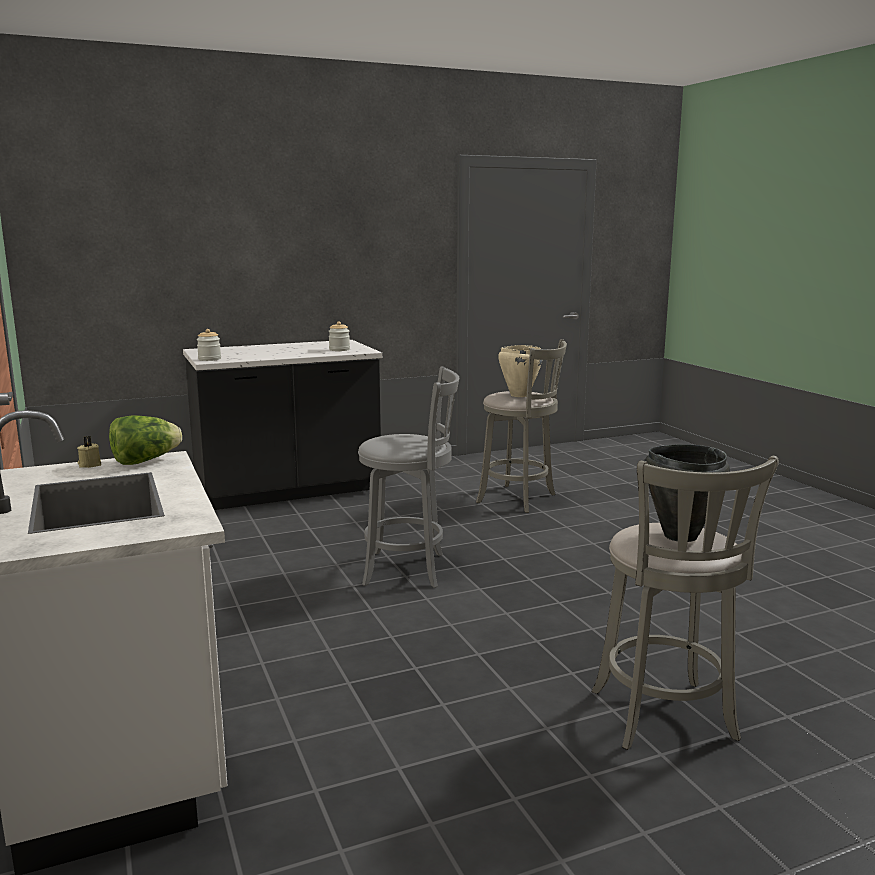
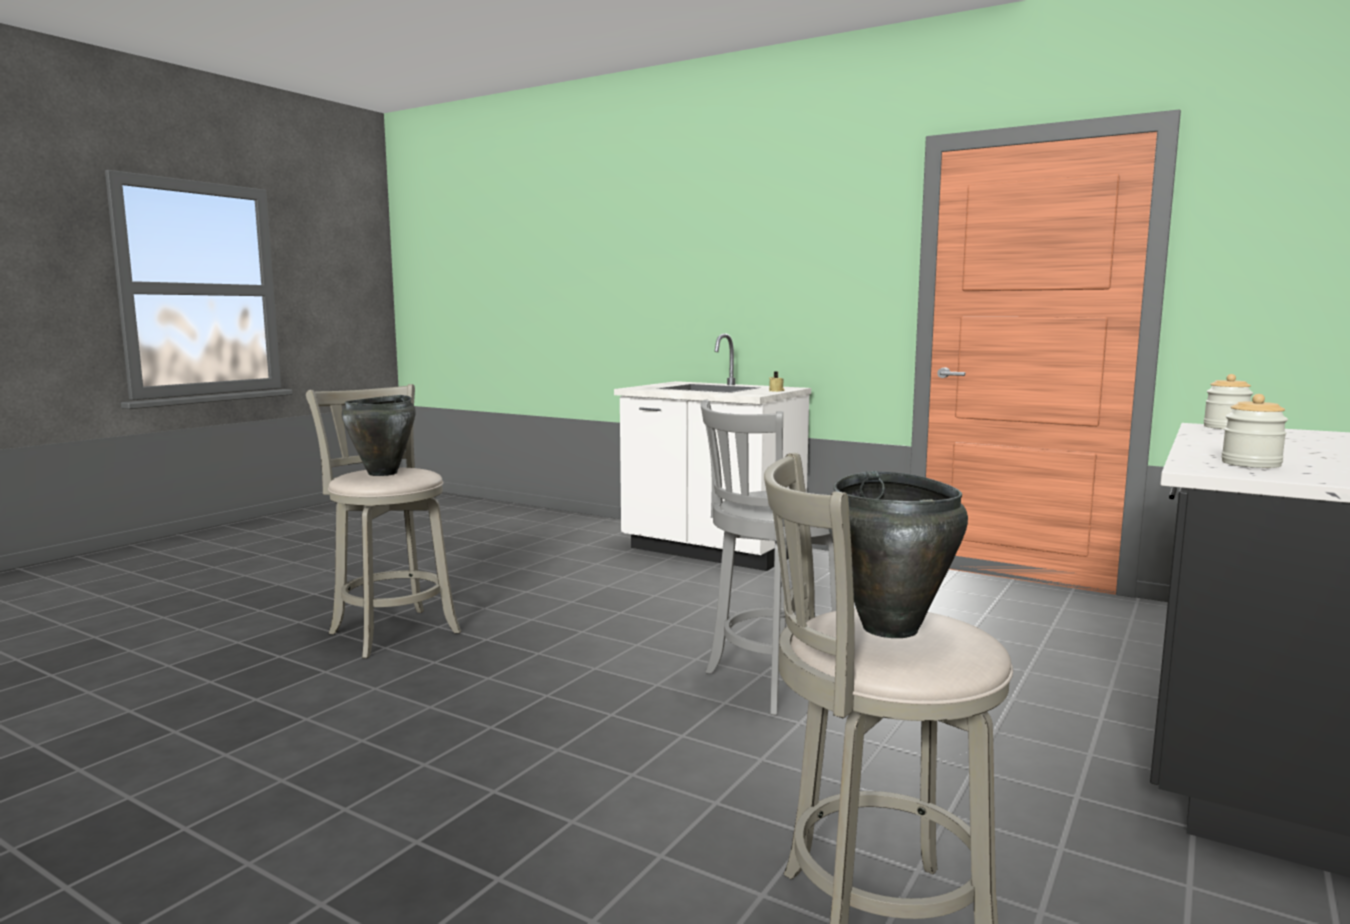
camera: 145 degrees right, 5 degrees down
lettuce [109,415,182,465] -> none
beige cooking pot [498,345,543,397] -> black cooking pot [829,471,968,638]

